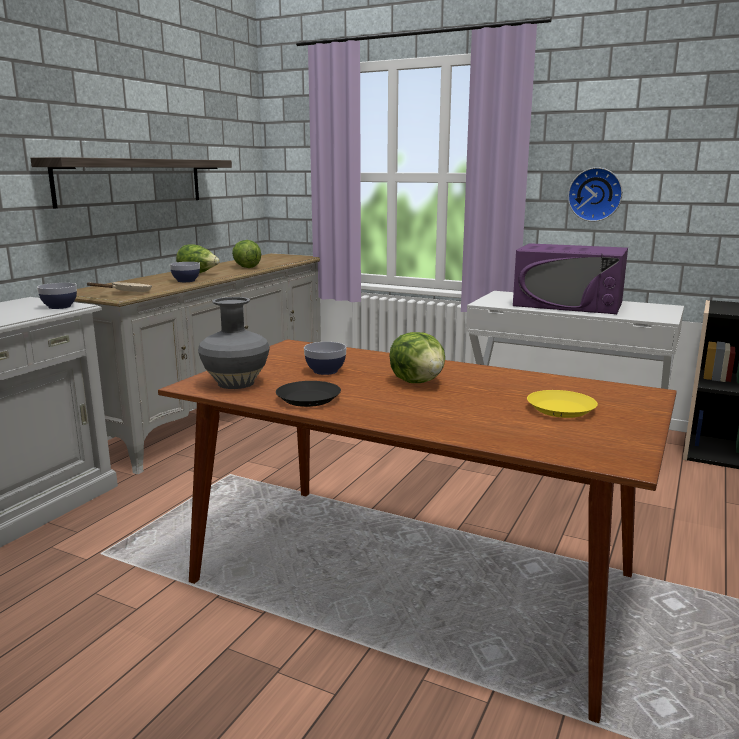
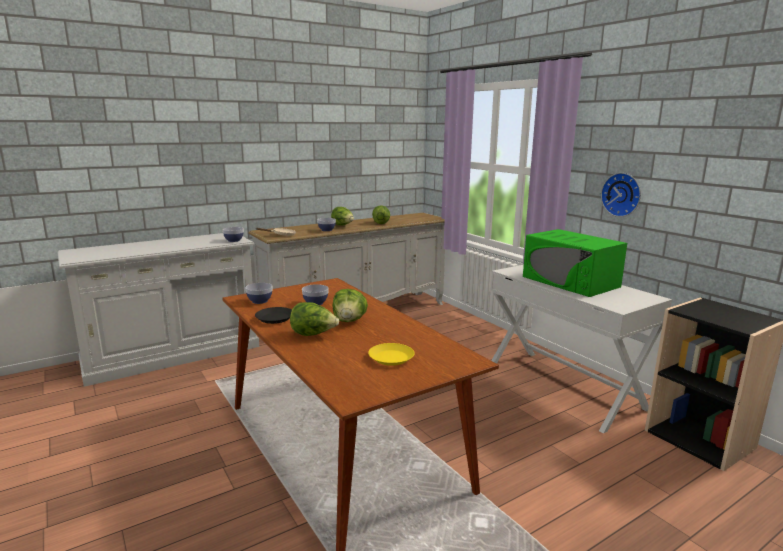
camera: 30 degrees right, 0 degrees up
shelf [30,157,232,209] -> none
grey vase [198,297,270,389] -> bowl [245,283,272,304]
purple microwave [513,243,628,314] -> green microwave [523,229,627,297]
none -> lettuce [290,302,339,336]

